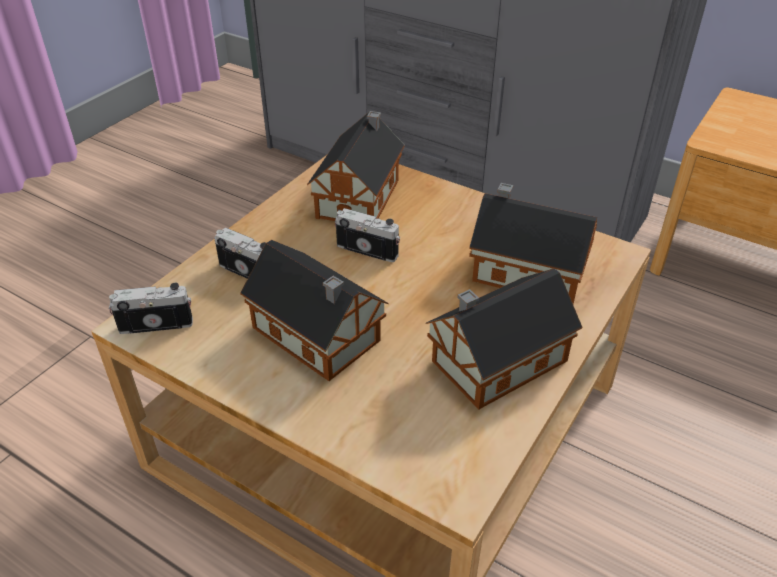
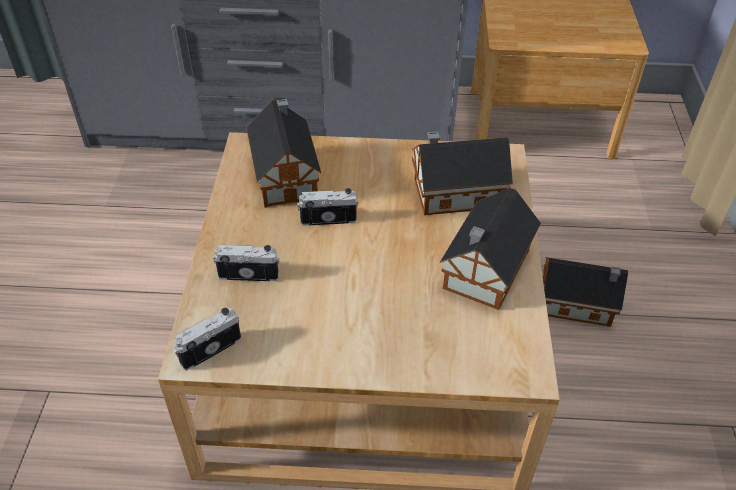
camera: 30 degrees left, 5 degrees up
toy house [240,240,389,381] -> toy house moved to [543,257,628,327]

